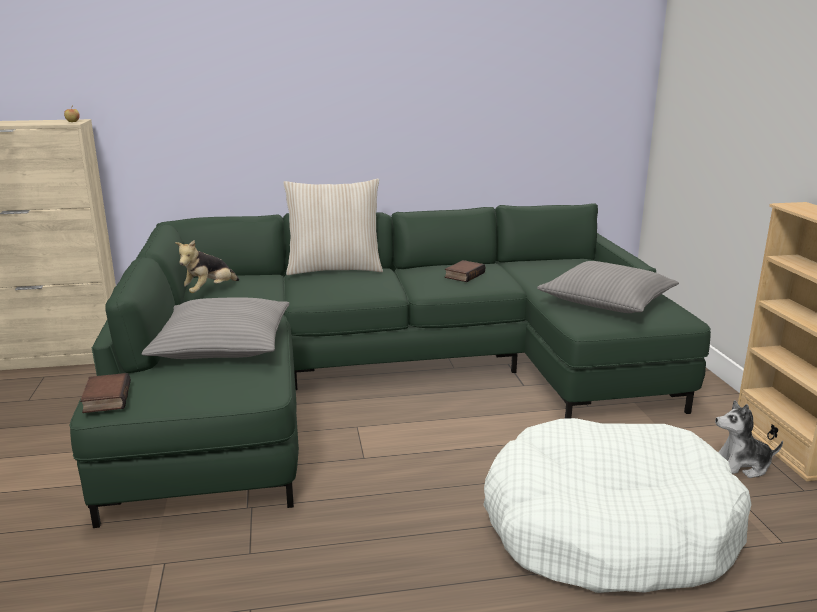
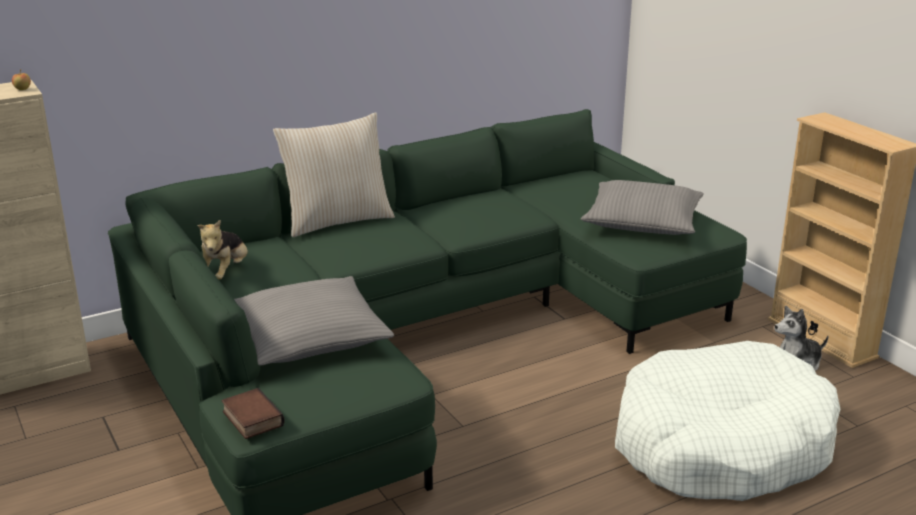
camera: 20 degrees left, 5 degrees up
book [445,260,485,282] -> none

